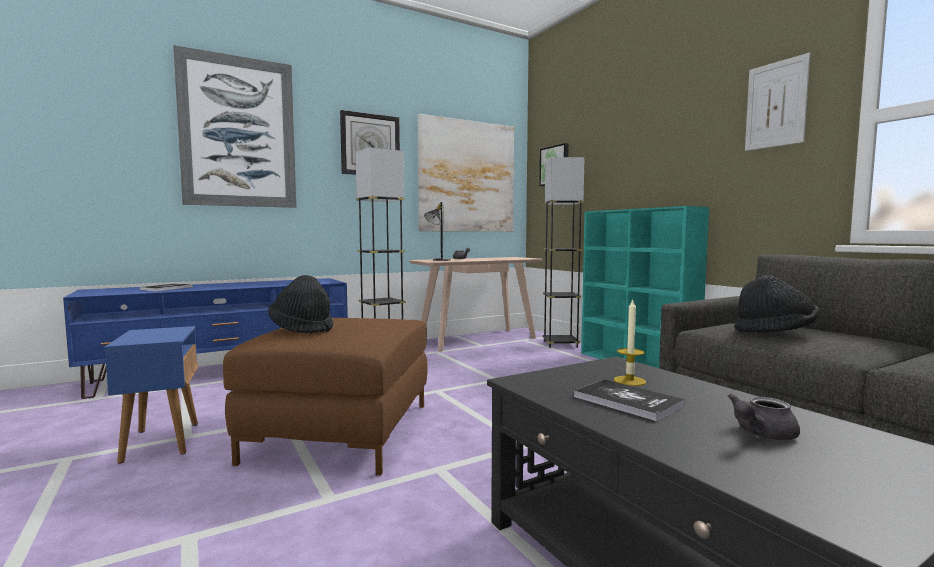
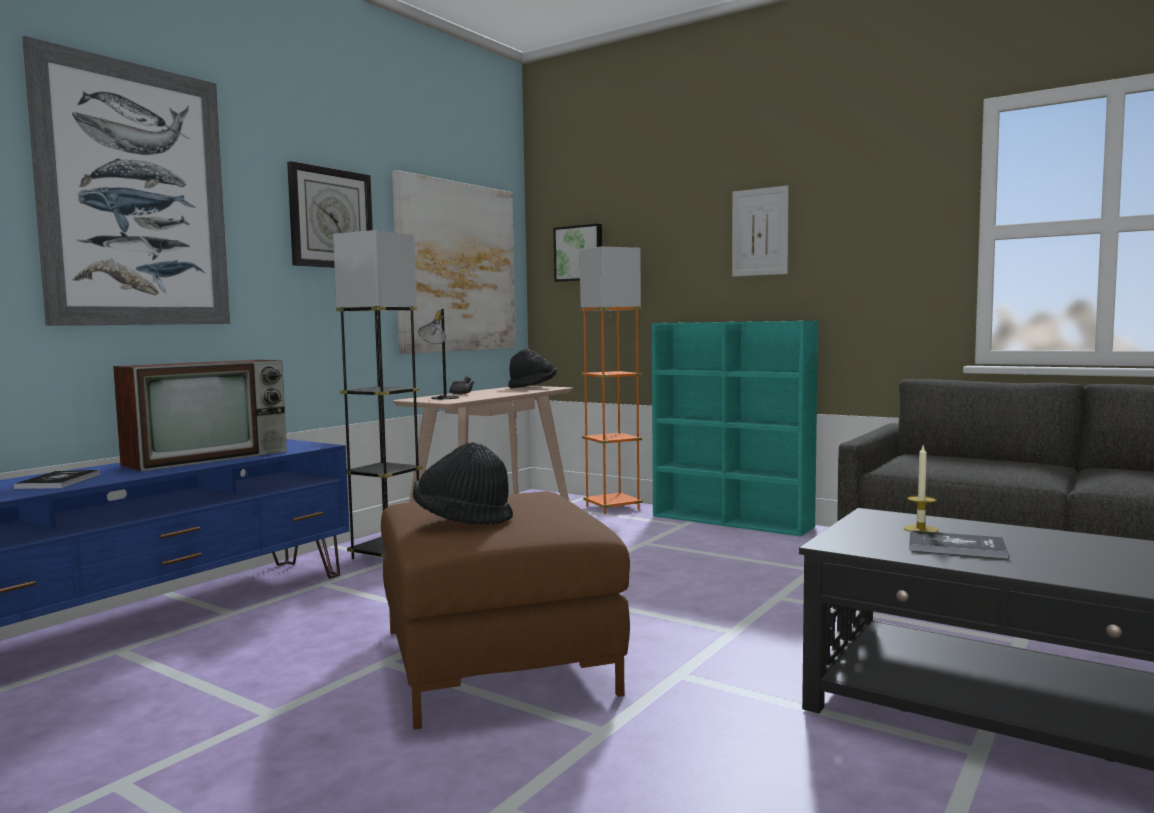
camera: 25 degrees left, 0 degrees up
blue side table [105,326,199,464] -> none
grey floor lamp [542,157,585,348] -> orange floor lamp [580,246,643,514]
grey teapot [728,393,800,440] -> none
black hat [734,275,820,333] -> black hat moved to [508,349,557,389]
picture [745,53,810,151] -> picture moved to [732,185,789,277]
none -> television [113,359,287,471]

